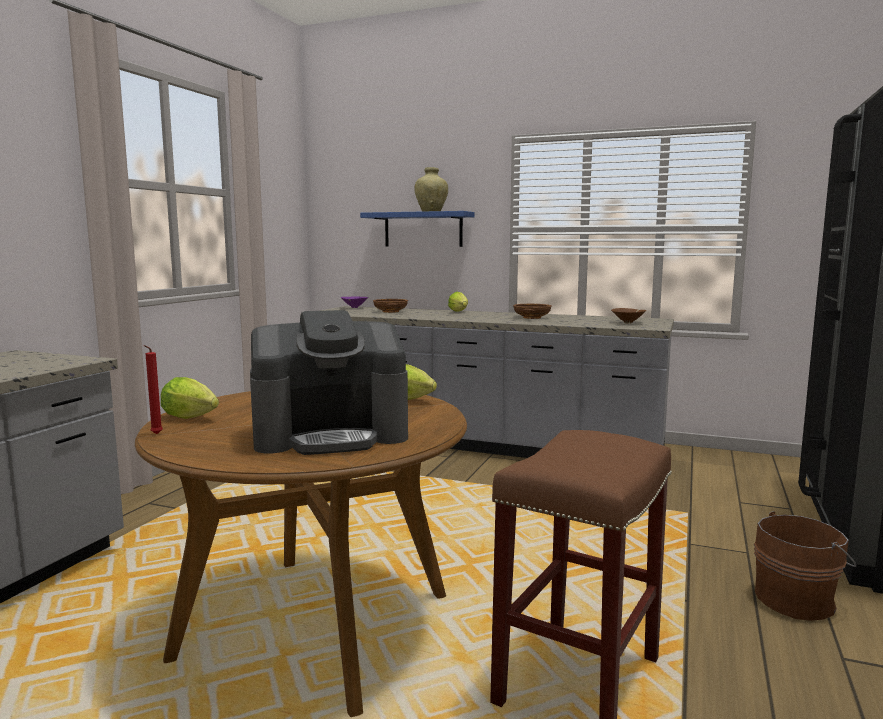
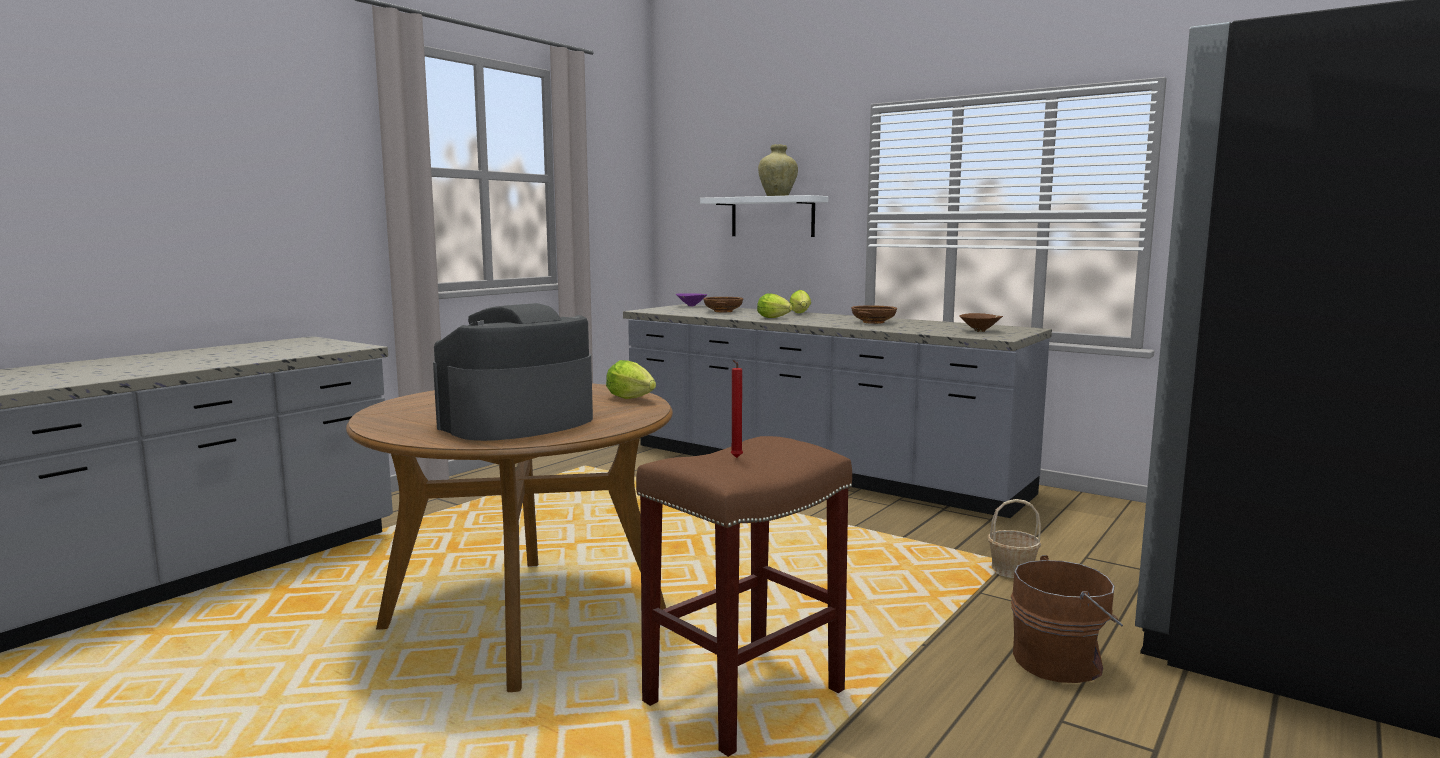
camera: 15 degrees right, 0 degrees up
red candle [144,345,163,434] -> red candle moved to [730,360,743,458]
lettuce [161,377,219,419] -> lettuce moved to [757,293,793,318]
coffee machine [250,310,408,455] -> coffee machine turned 135 degrees clockwise [433,303,593,441]
blue shelf [360,211,475,247] -> white shelf [700,195,828,237]
none -> basket [988,499,1041,578]

